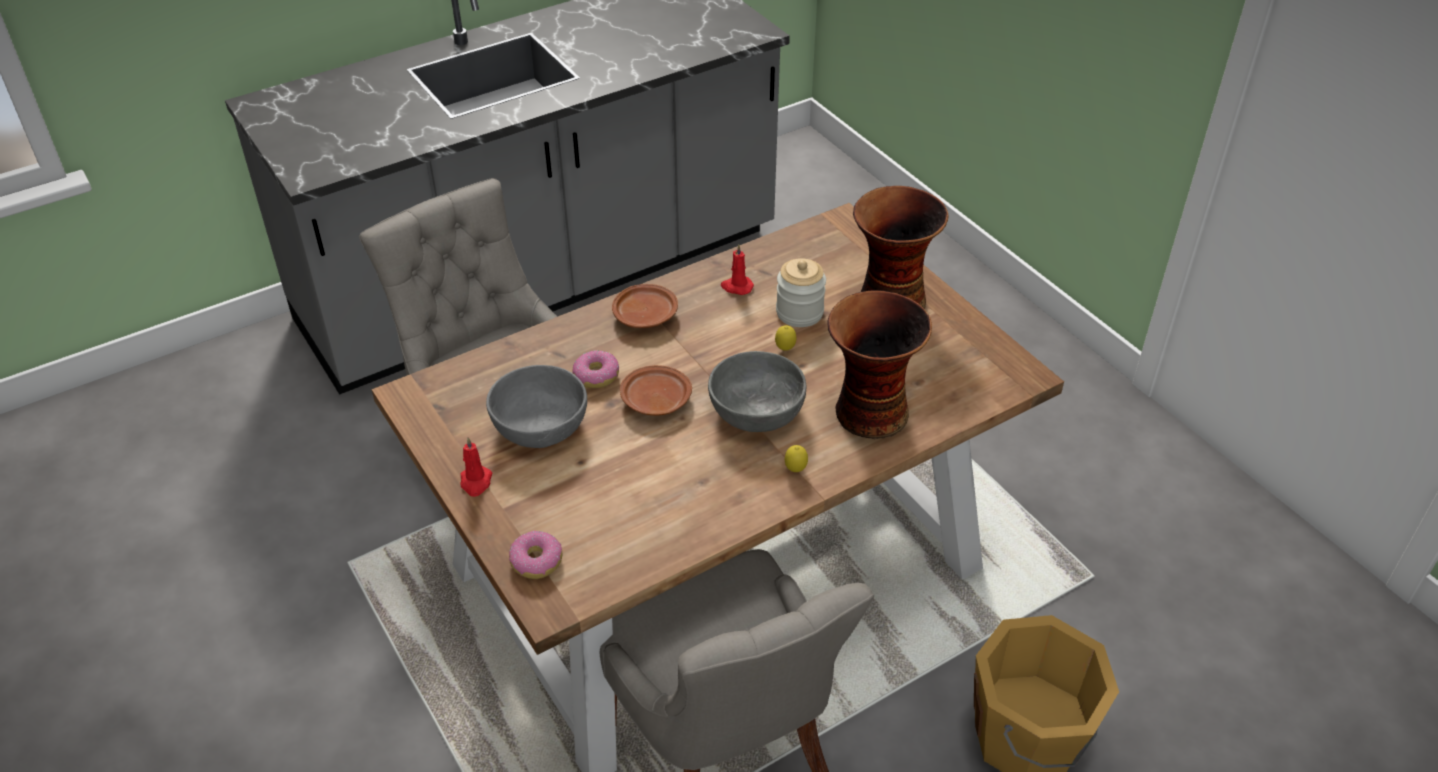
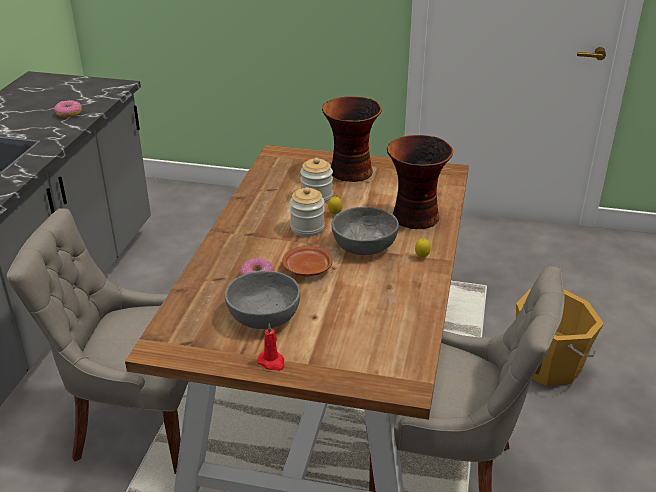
camera: 45 degrees left, 10 degrees down
donut [509,531,562,579] -> donut moved to [54,100,82,118]
brown plate [612,284,678,328] -> none
red candle [721,244,754,295] -> none
none -> jar [290,187,325,237]

